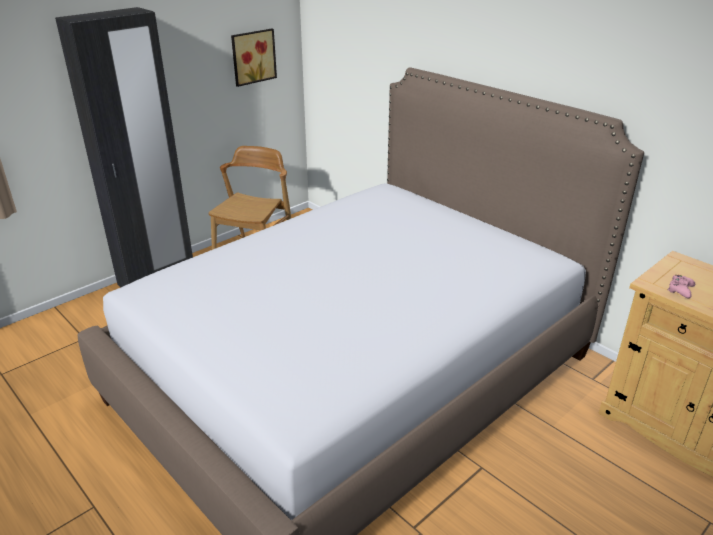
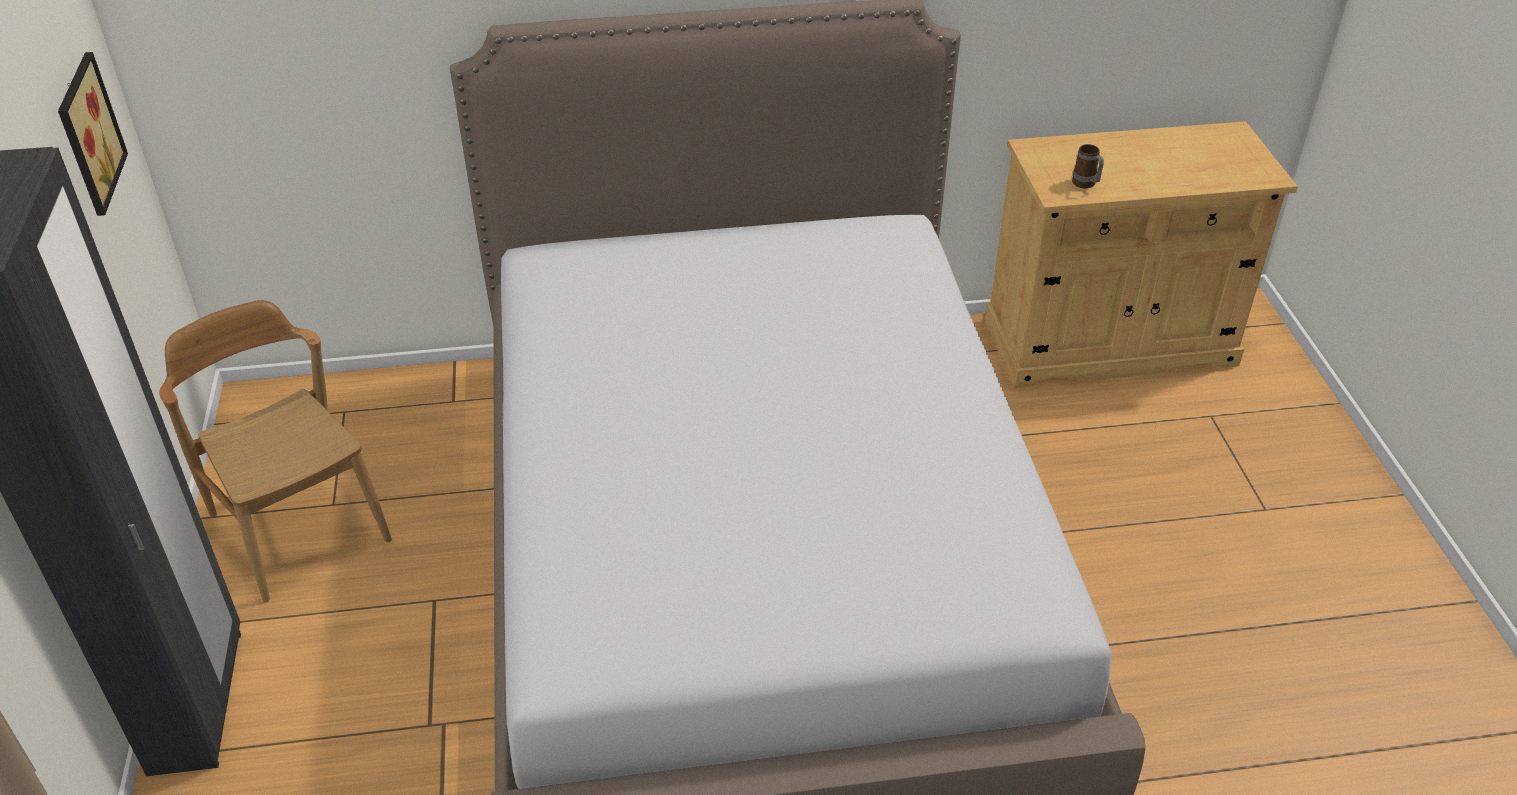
camera: 55 degrees left, 10 degrees up
pink game controller [667,275,695,298] -> mug [1072,144,1104,188]

